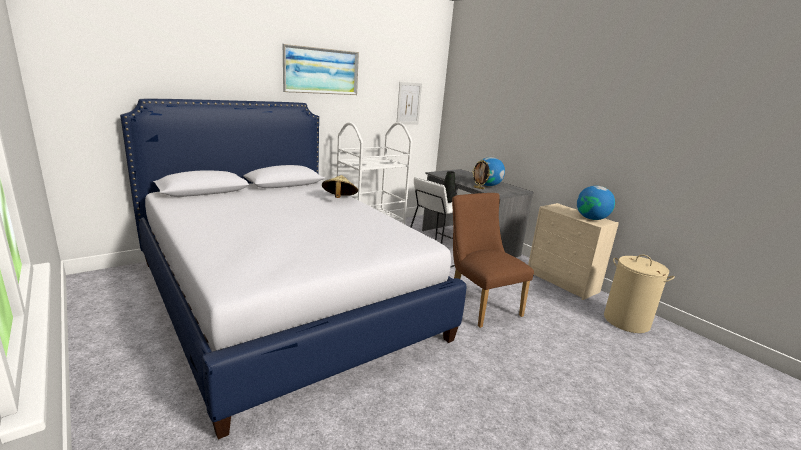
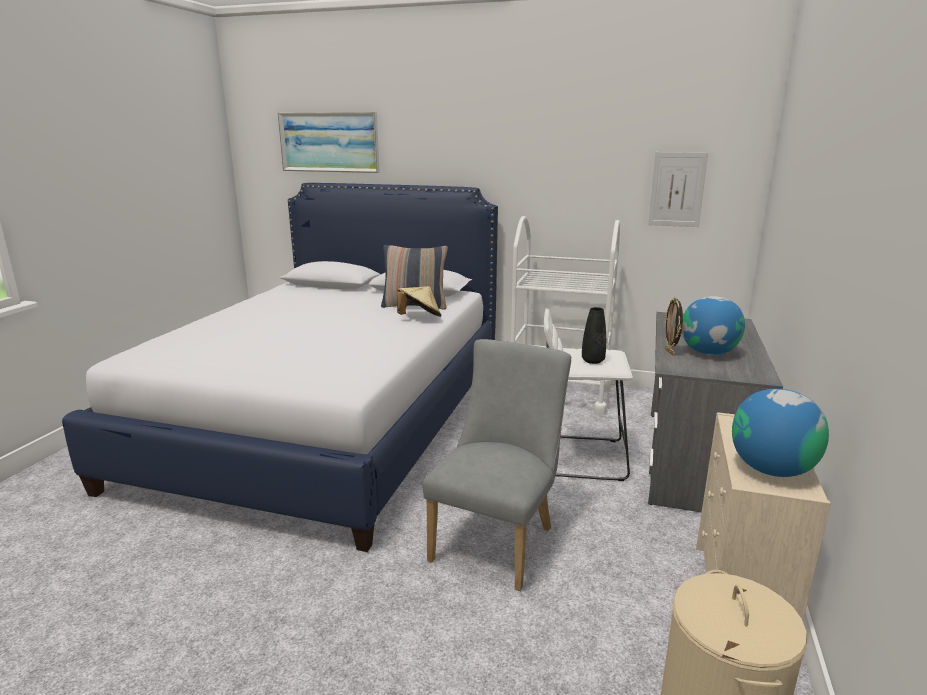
camera: 55 degrees right, 0 degrees up
picture [283,44,359,95] -> picture moved to [278,112,380,173]
brown chair [452,193,534,328] -> grey chair [422,339,571,591]
none -> pillow [381,245,448,310]

